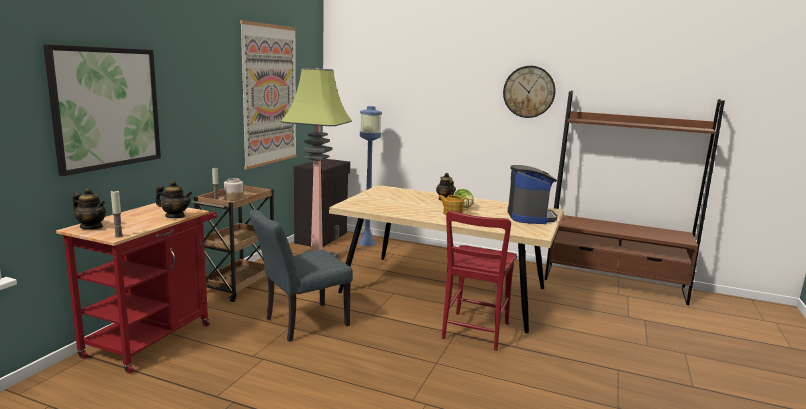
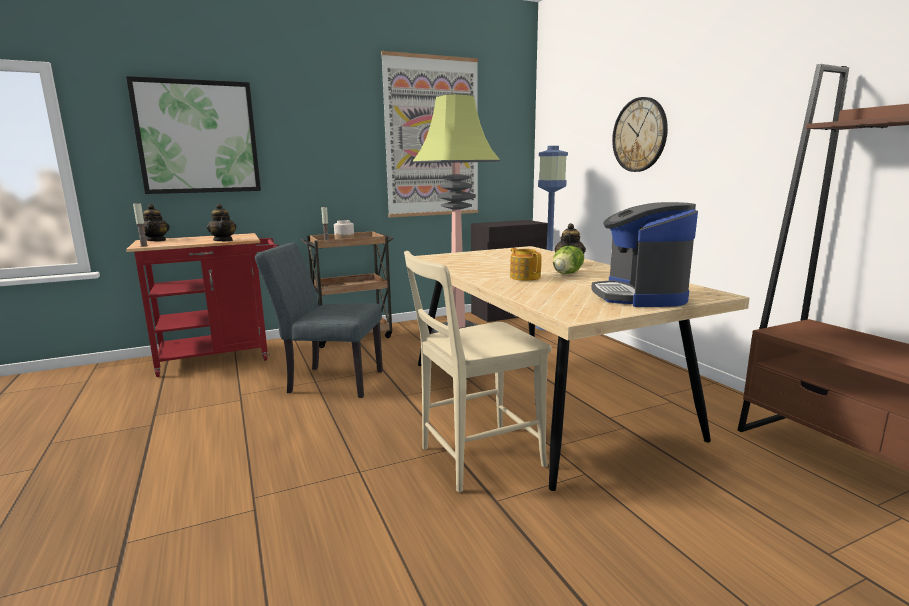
camera: 45 degrees right, 0 degrees up
red chair [442,211,517,351] -> beige chair [404,251,552,492]
wall clock [503,66,556,118] -> wall clock moved to [612,97,668,172]
coffee machine [507,165,558,224] -> coffee machine turned 135 degrees clockwise [591,202,698,307]

